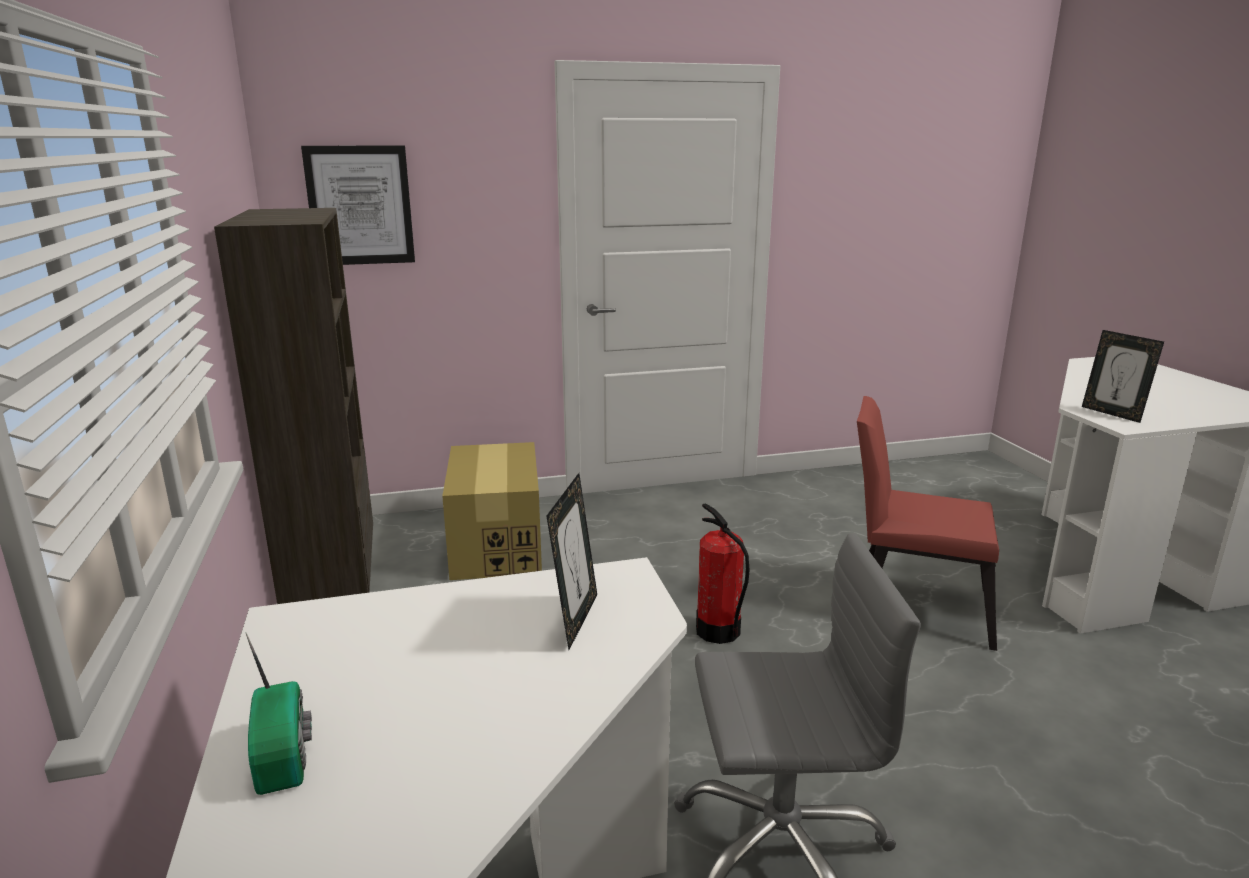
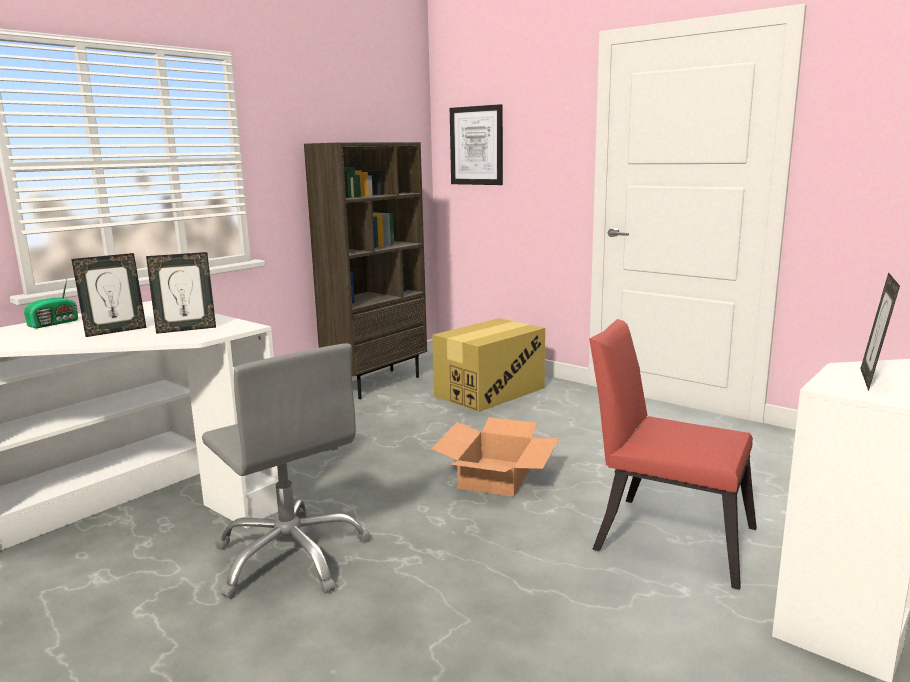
camera: 55 degrees right, 5 degrees down
fire extinguisher [696,504,750,644] -> cardboard box [432,417,559,497]
red chair [857,396,999,651] -> red chair turned 45 degrees counterclockwise [589,319,757,590]
none -> picture frame [71,253,147,337]

